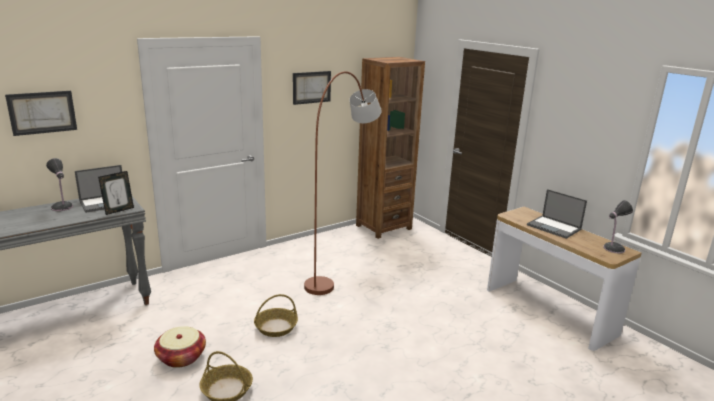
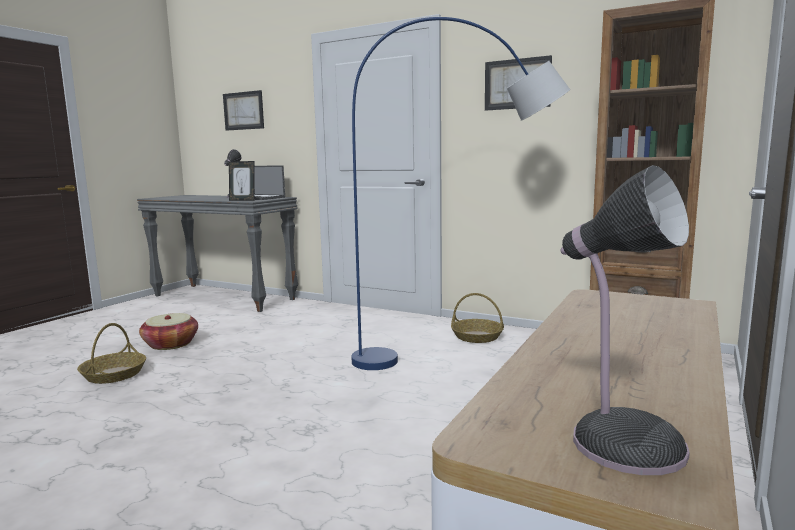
camera: 65 degrees right, 10 degrees down
basket [254,294,298,337] -> basket moved to [451,293,504,343]
brown floor lamp [304,71,382,295] -> blue floor lamp [351,17,570,370]
laptop [527,189,587,239] -> none

